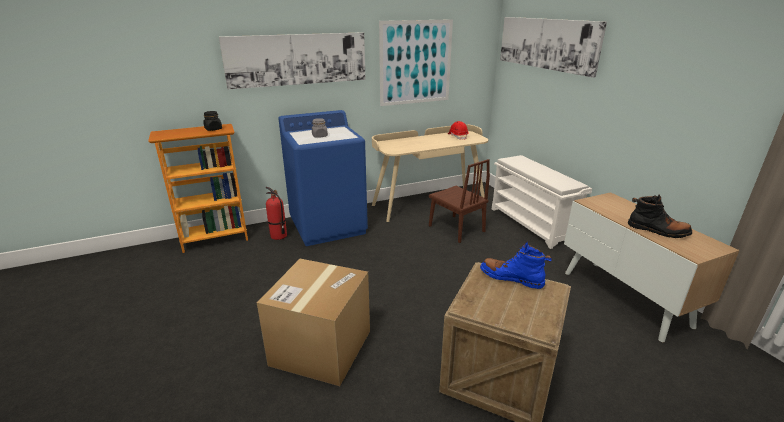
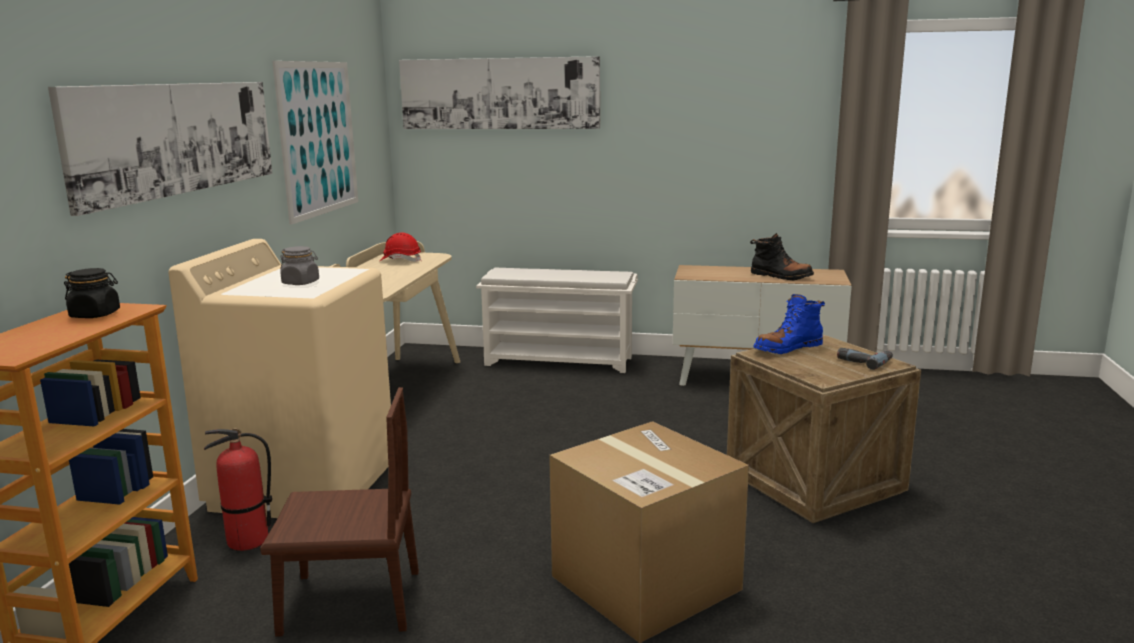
camera: 55 degrees left, 10 degrees down
blue washing machine [278,110,368,246] -> beige washing machine [168,239,391,518]
brown chair [429,159,490,243] -> brown chair moved to [260,387,419,637]
black boot [628,195,692,238] -> black boot turned 60 degrees clockwise [750,233,814,280]
none -> power drill [837,348,893,370]

